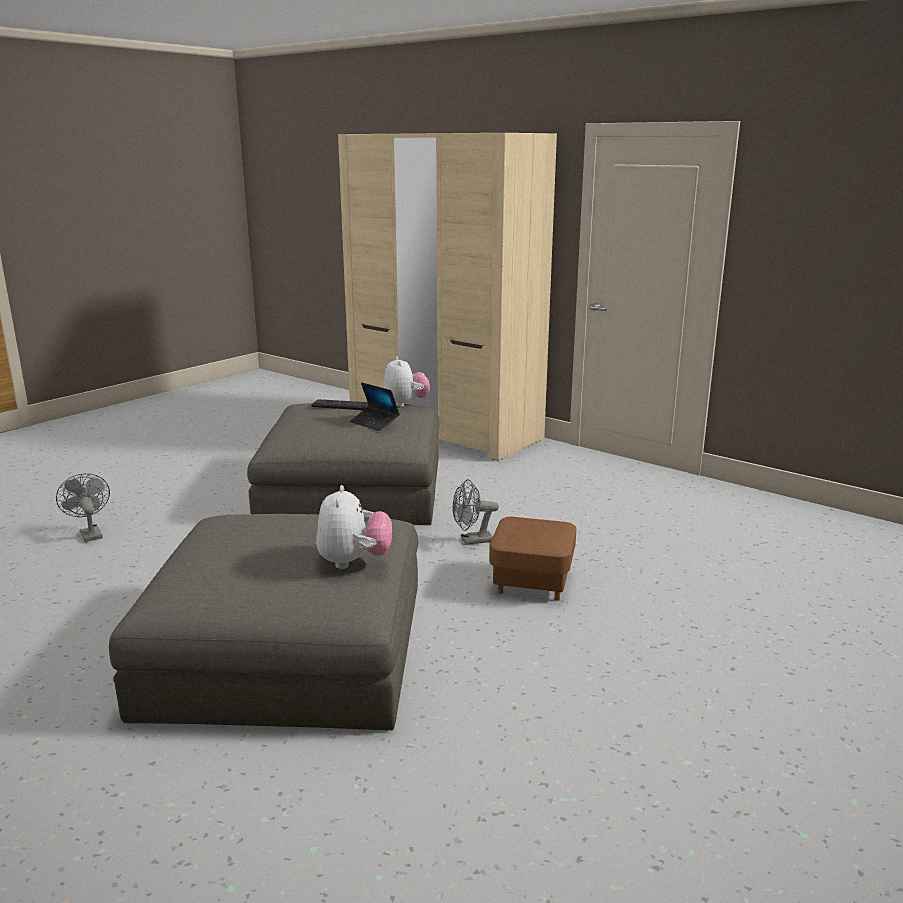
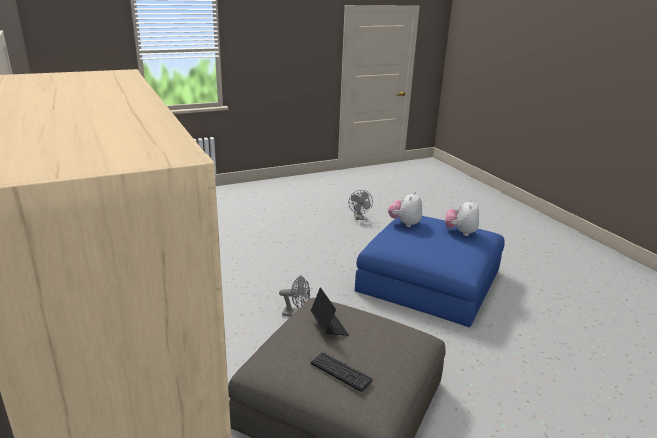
camera: 155 degrees left, 5 degrees up
grey fan [56,473,110,542] -> grey fan moved to [349,190,373,220]
grey ottoman [109,514,418,730] -> blue ottoman [355,216,505,328]
plush toy [383,356,430,407] -> plush toy moved to [445,199,479,236]
brown ottoman [489,517,576,601] -> none

